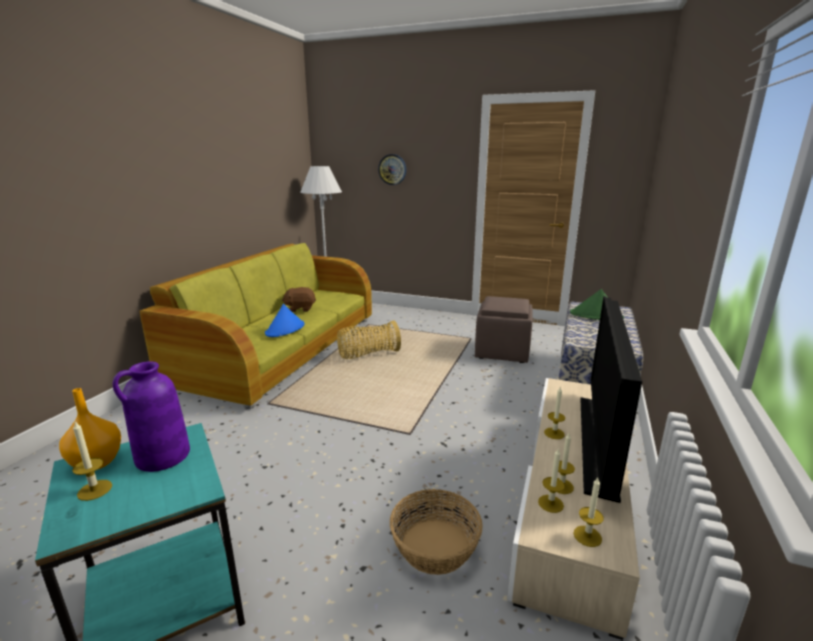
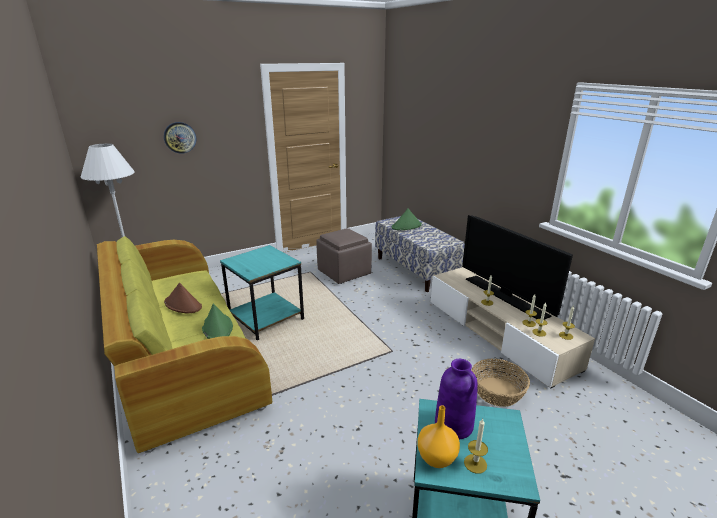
camera: 50 degrees left, 5 degrees up
blue hat [265,304,305,337] -> green hat [202,304,233,339]
brown plush toy [282,287,316,312] -> brown hat [164,283,202,313]
basket [337,320,401,359] -> turquoise side table [220,245,304,340]

